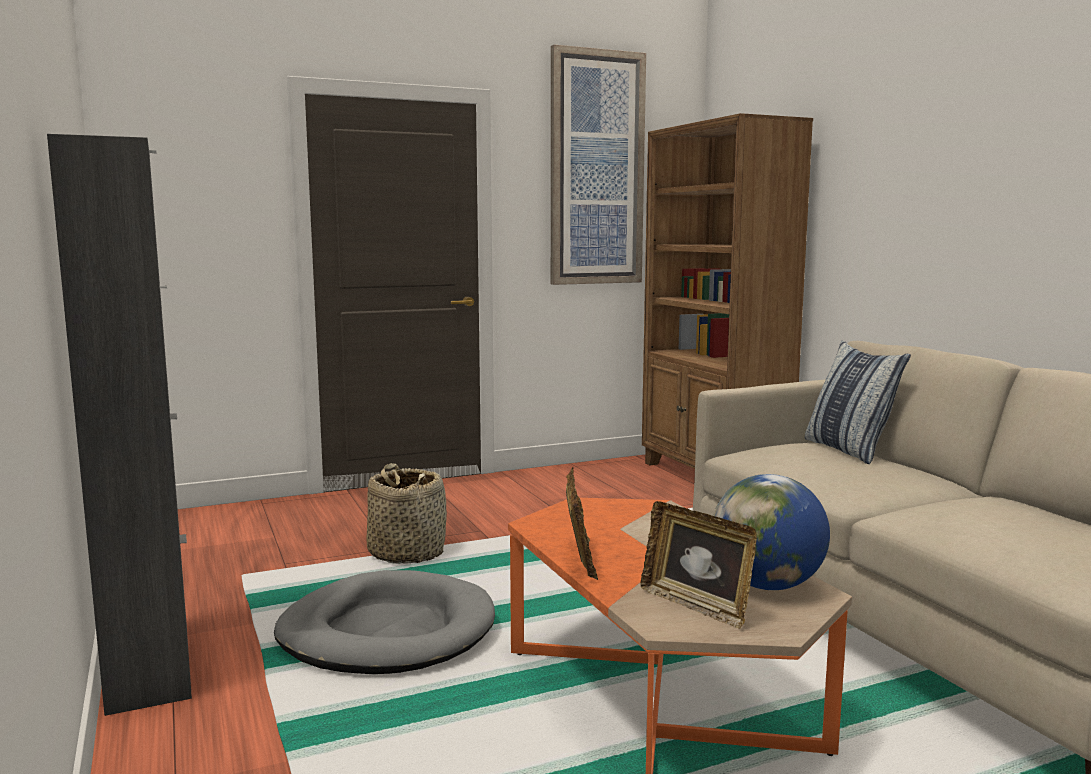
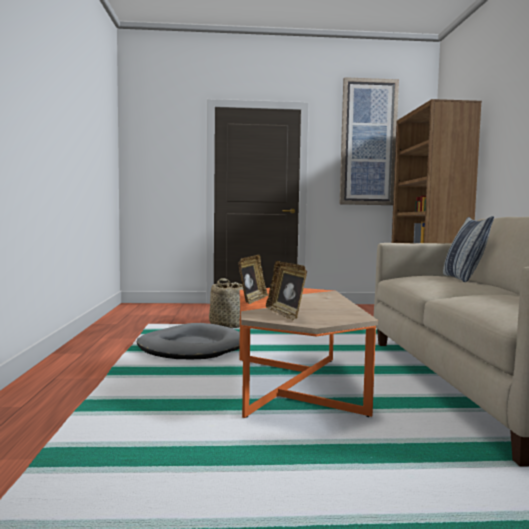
camera: 20 degrees right, 5 degrees down
black cabinet [47,134,192,716] -> none
globe [713,474,830,590] -> none

